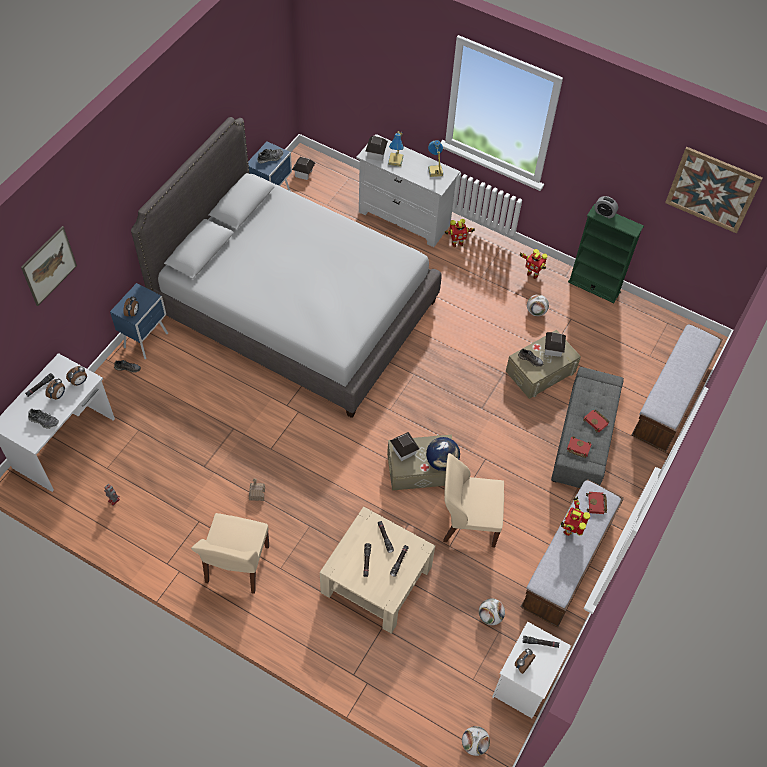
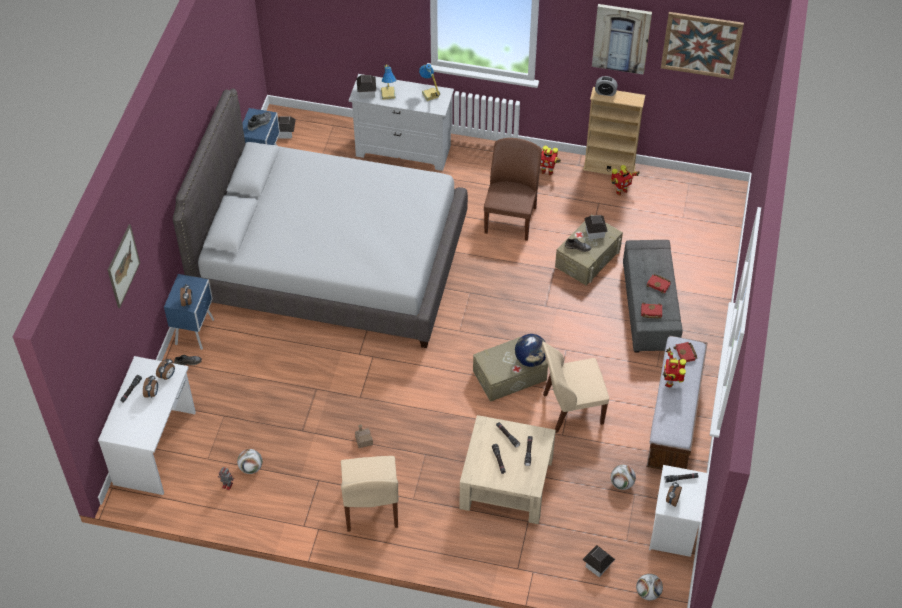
camera: 15 degrees left, 5 degrees down
shoe [28,409,59,429] -> none
toy house [390,432,419,461] -> toy house moved to [582,545,615,577]
toy robot [444,219,475,247] -> toy robot moved to [611,165,640,196]
football [527,294,549,316] -> football moved to [237,449,262,474]
green bookcase [568,204,644,303] -> beige bookcase [583,87,645,178]
bench [631,324,723,452] -> none
none -> brown chair [484,138,542,241]
none -> picture [592,4,652,75]

